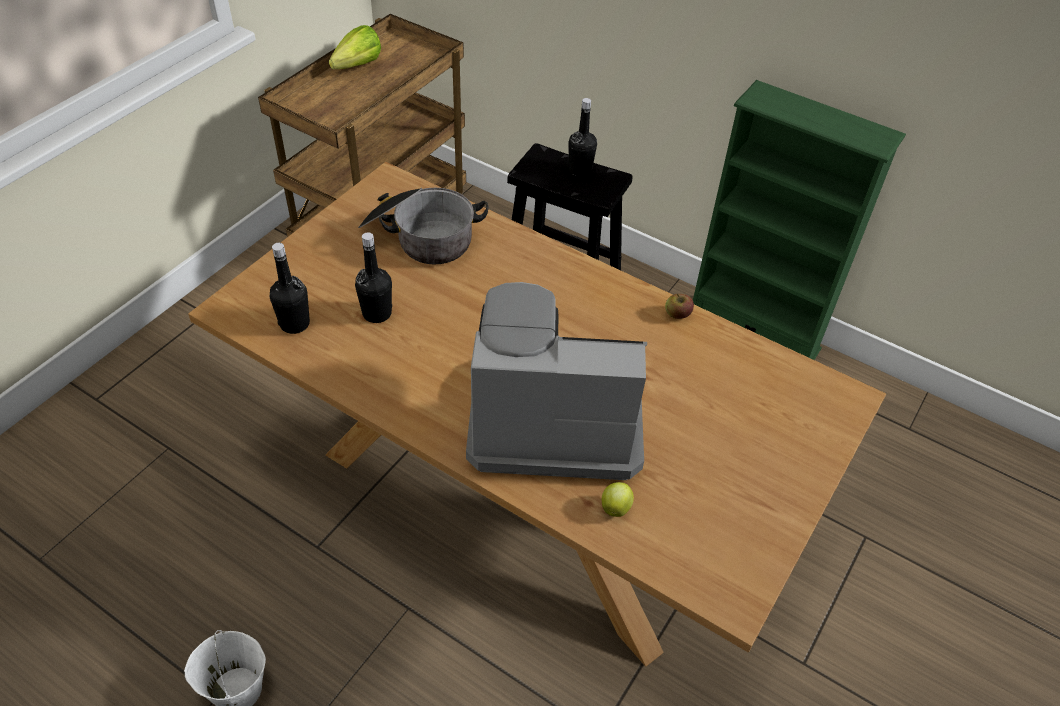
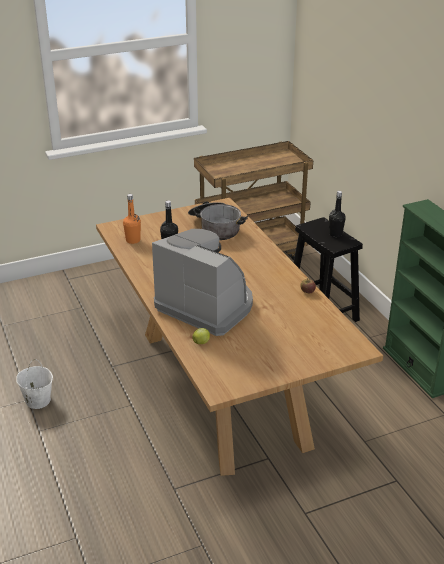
camera: 35 degrees right, 15 degrees down
black bottle [270,243,310,334] -> orange bottle [123,194,141,244]
lettuce [329,25,381,69] -> none

